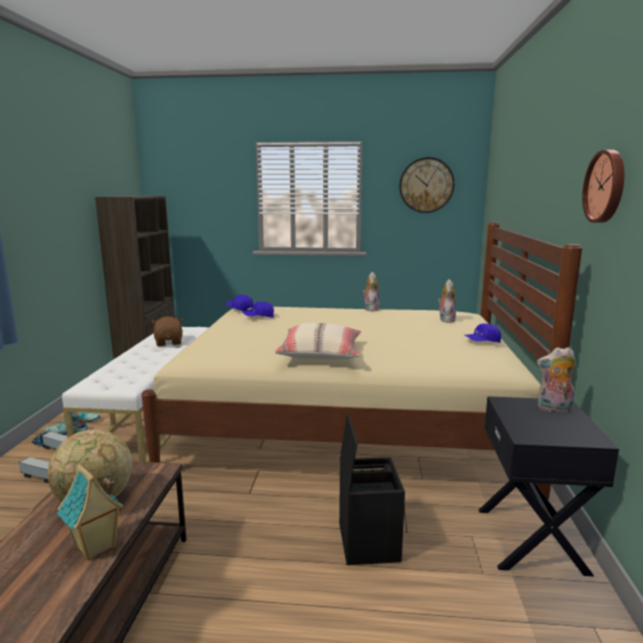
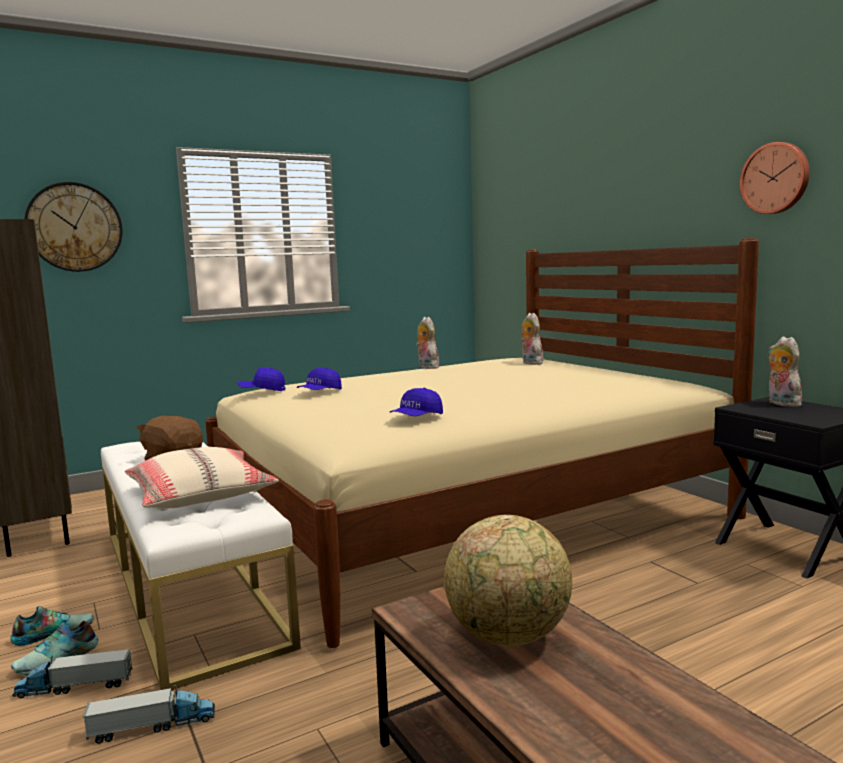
camera: 35 degrees left, 5 degrees down
toy house [57,464,124,560] -> none
beige pillow [275,323,361,360] -> beige pillow moved to [125,447,279,508]
black storage box [339,413,405,565] -> none
wall clock [399,157,454,213] -> wall clock moved to [24,182,122,272]
blue cap [464,324,501,343] -> blue cap moved to [390,388,443,416]
plush toy [537,347,576,413] -> plush toy turned 105 degrees clockwise [768,336,803,407]

